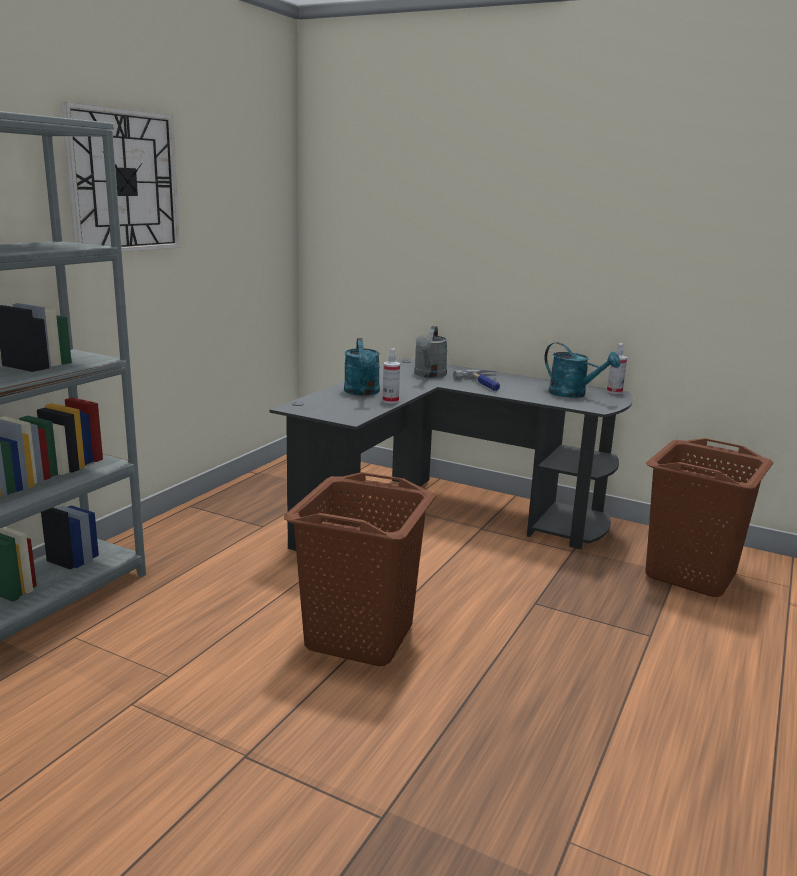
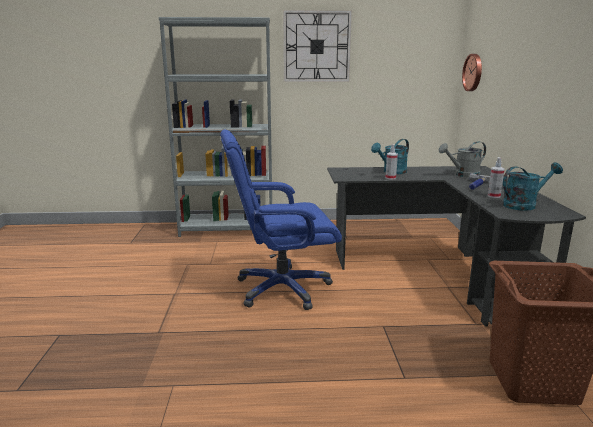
camera: 60 degrees right, 0 degrees up
brown laundry basket [284,472,436,666] -> blue office chair [220,129,342,310]
turquoise watering can [544,342,621,398] -> turquoise watering can turned 120 degrees counterclockwise [503,162,563,211]
spray bottle [607,343,627,394] -> spray bottle moved to [488,157,504,198]
none -> wall clock [462,54,482,91]

